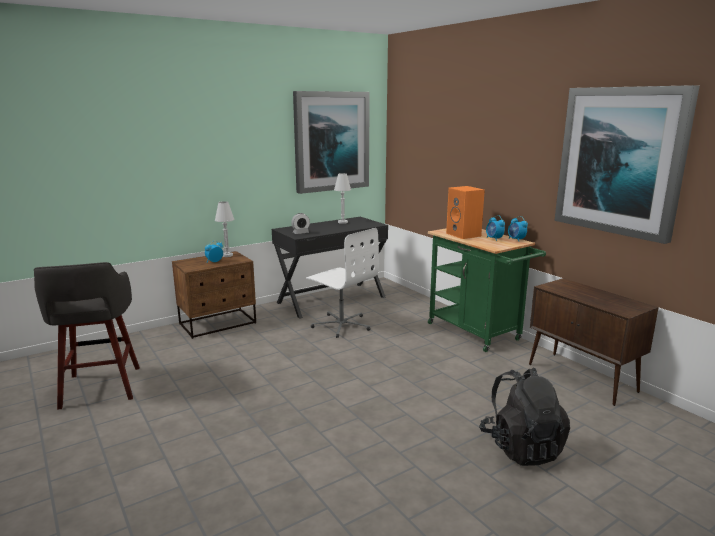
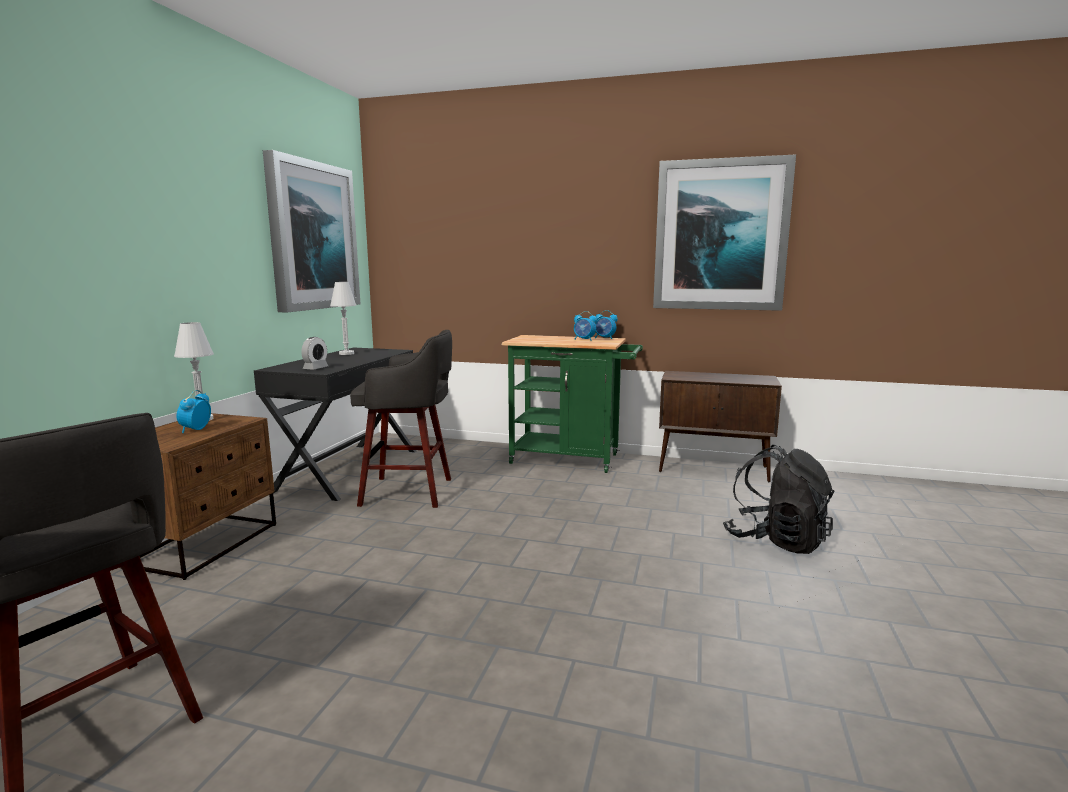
camera: 40 degrees left, 5 degrees down
white office chair [306,228,379,338] -> grey stool [350,330,452,508]
orange speaker [446,186,485,239] -> none

